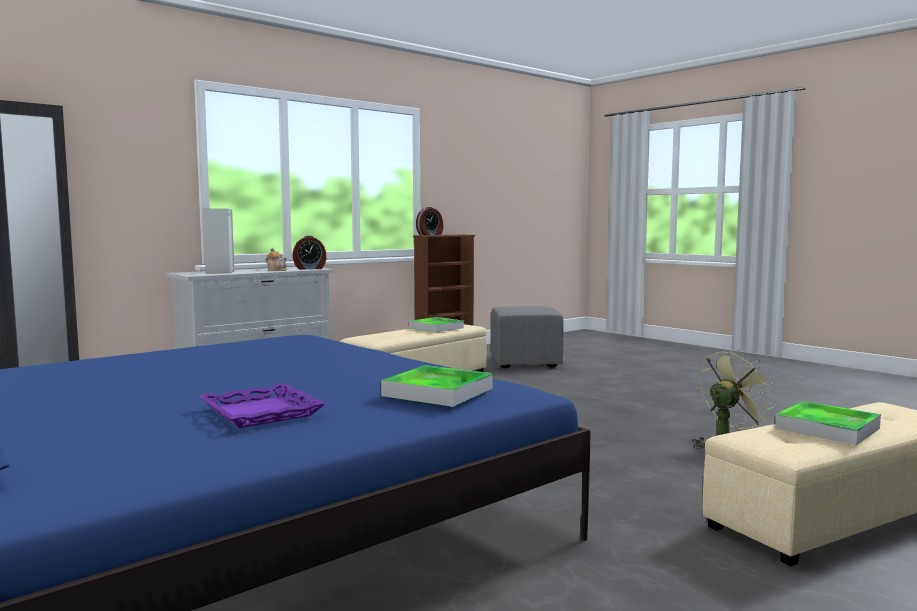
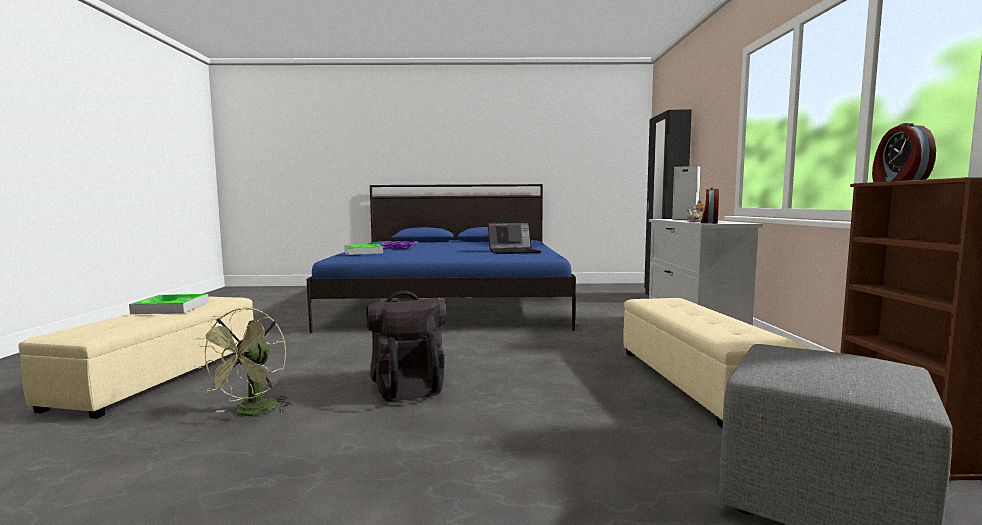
camera: 130 degrees right, 0 degrees up
tray [409,317,464,332] -> none
none -> black backpack [366,290,447,402]
none -> laptop [488,222,542,254]

